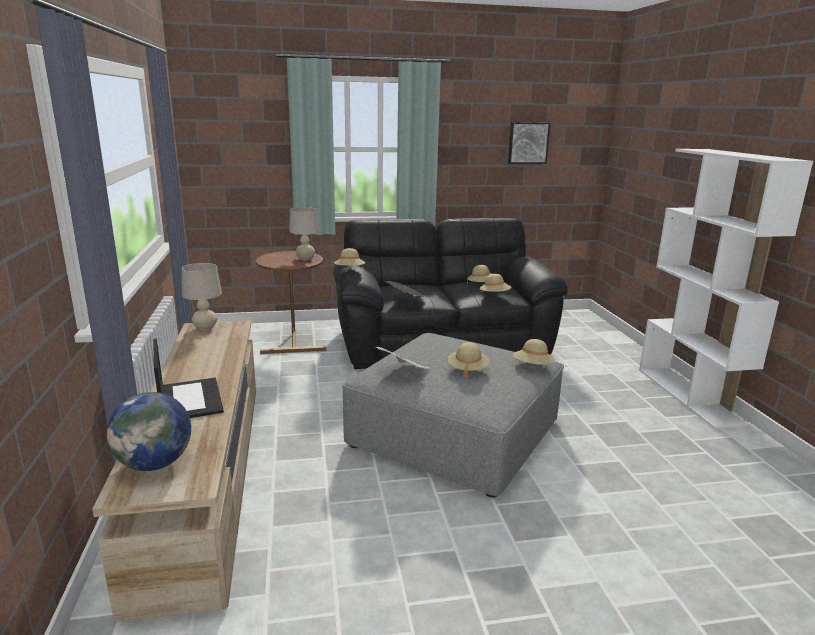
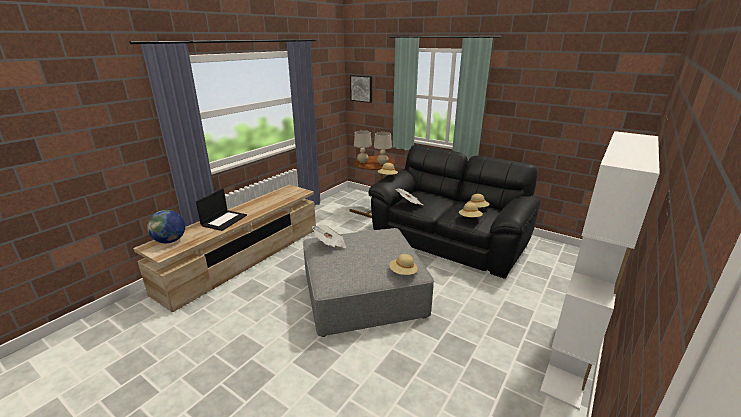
camera: 45 degrees right, 5 degrees up
beige table lamp [182,263,222,331] -> beige table lamp moved to [354,130,372,163]
beige hat [448,342,489,379] -> none
picture [508,122,551,164] -> picture moved to [350,75,372,103]

